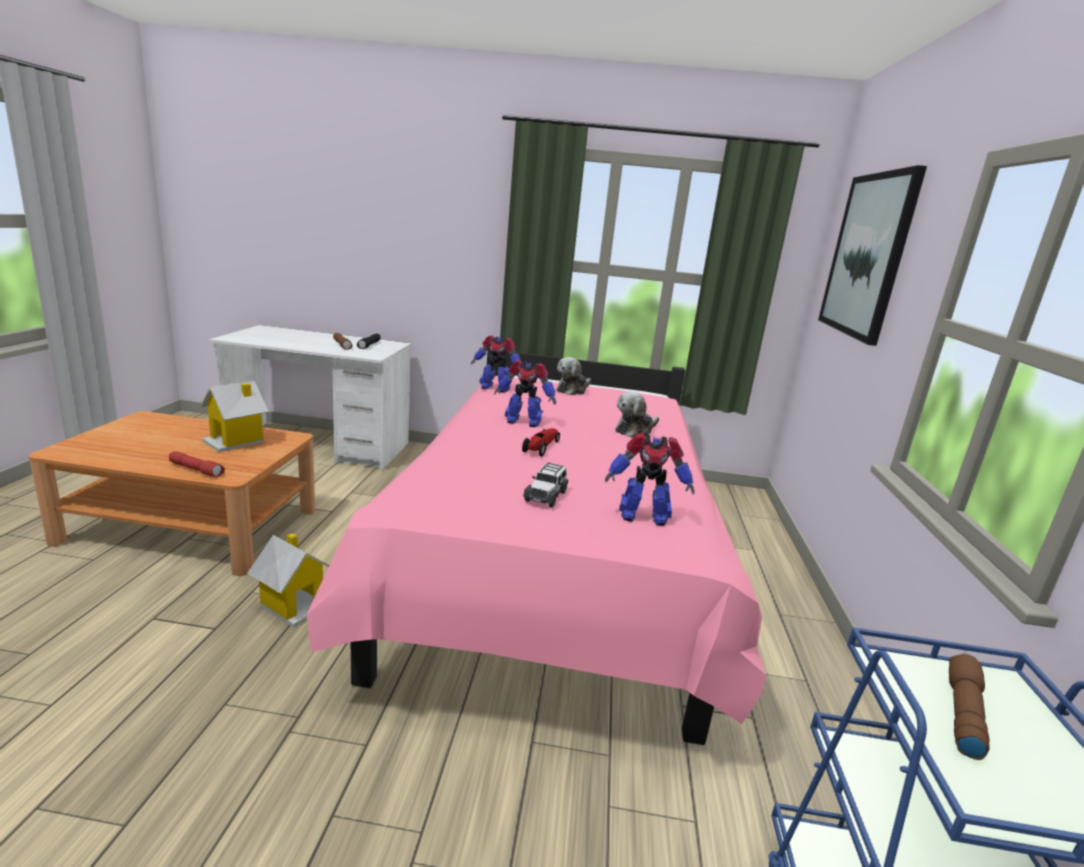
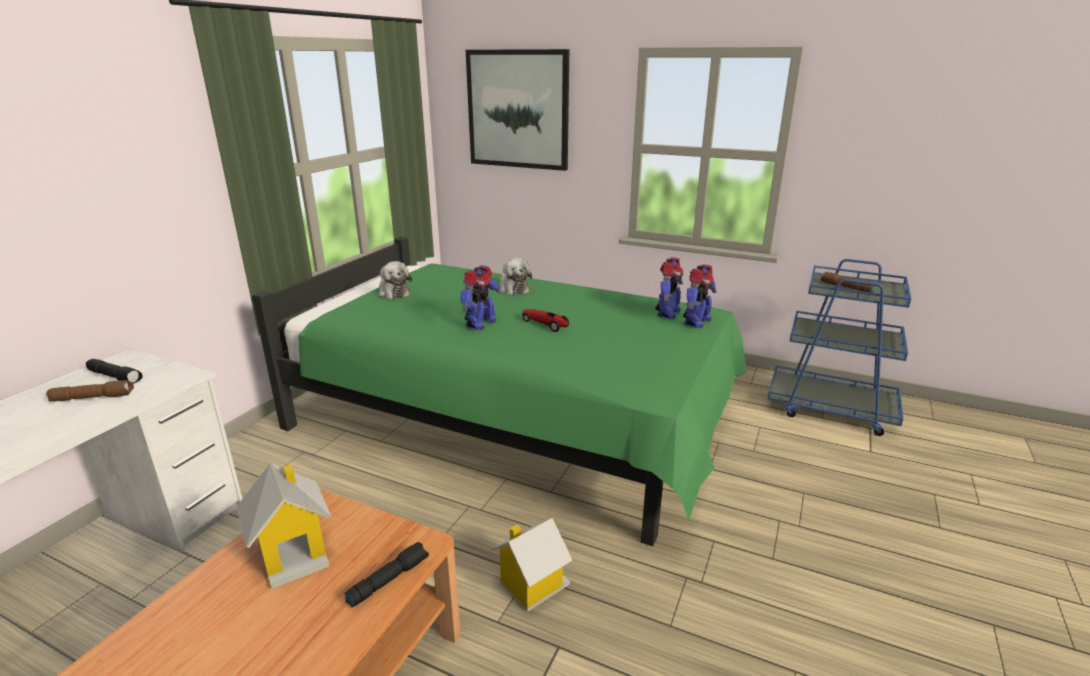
camera: 70 degrees left, 5 degrees up
red flashlight [169,451,225,477] -> black flashlight [344,542,429,608]
pink bed [306,347,766,745] -> green bed [252,237,747,546]
toy robot [471,335,521,393] -> toy robot moved to [683,264,717,328]
toy car [523,462,568,507] -> none

